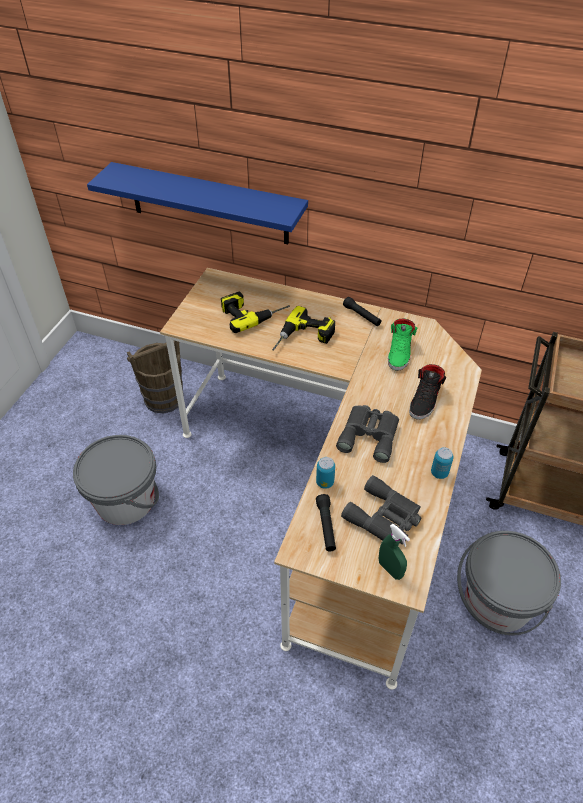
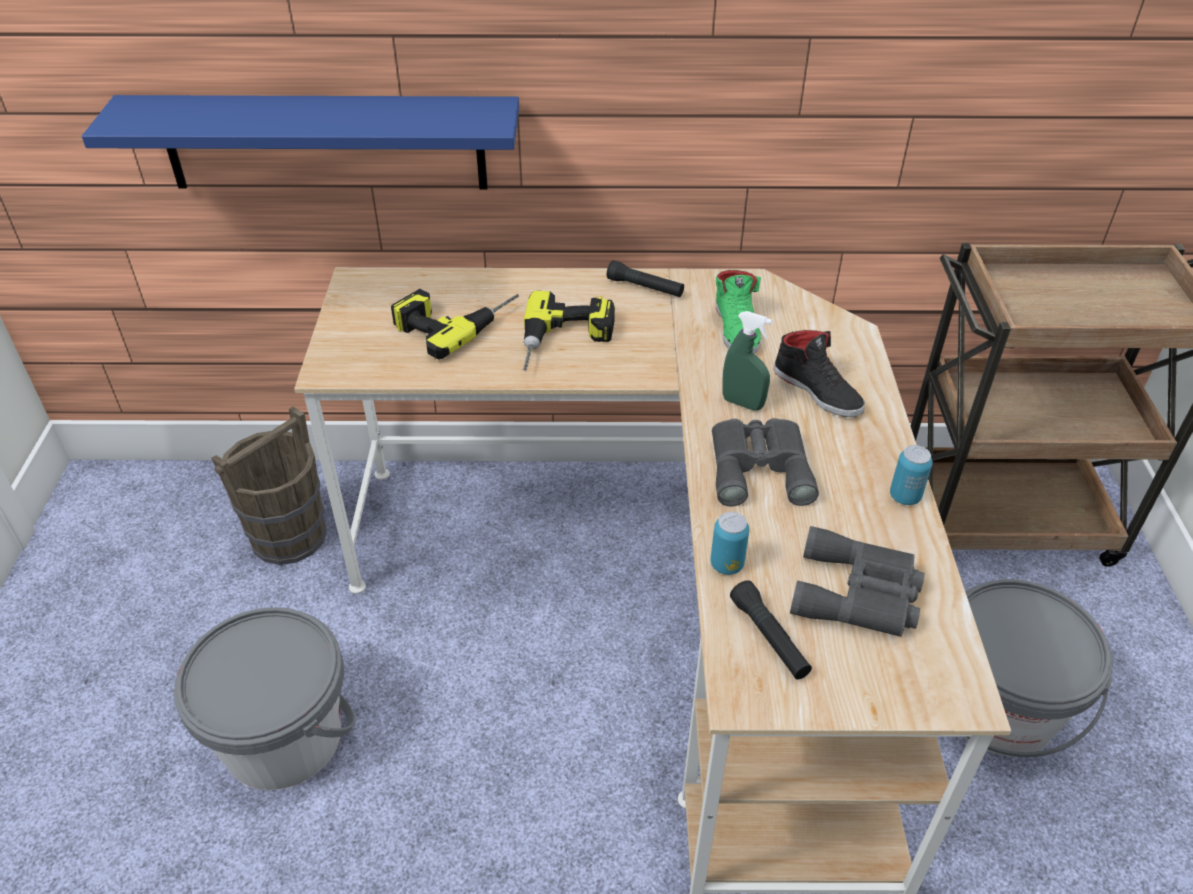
camera: 20 degrees left, 5 degrees down
green spray bottle [379,524,410,580] -> green spray bottle moved to [722,311,773,411]
black shoe [409,364,446,420] -> black shoe turned 45 degrees counterclockwise [774,330,865,417]

